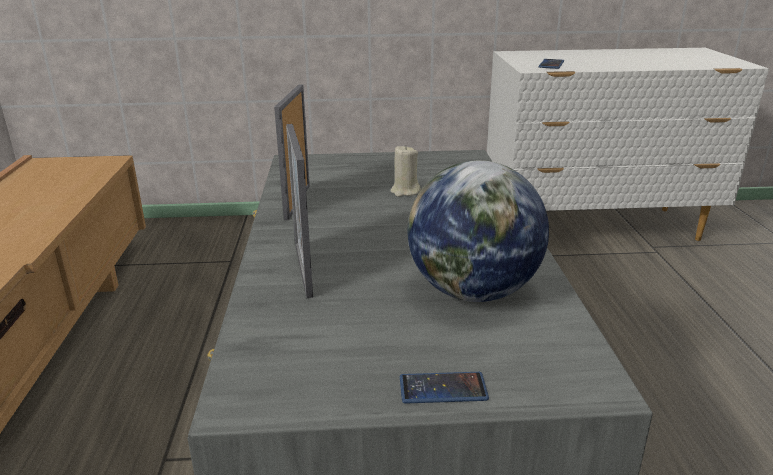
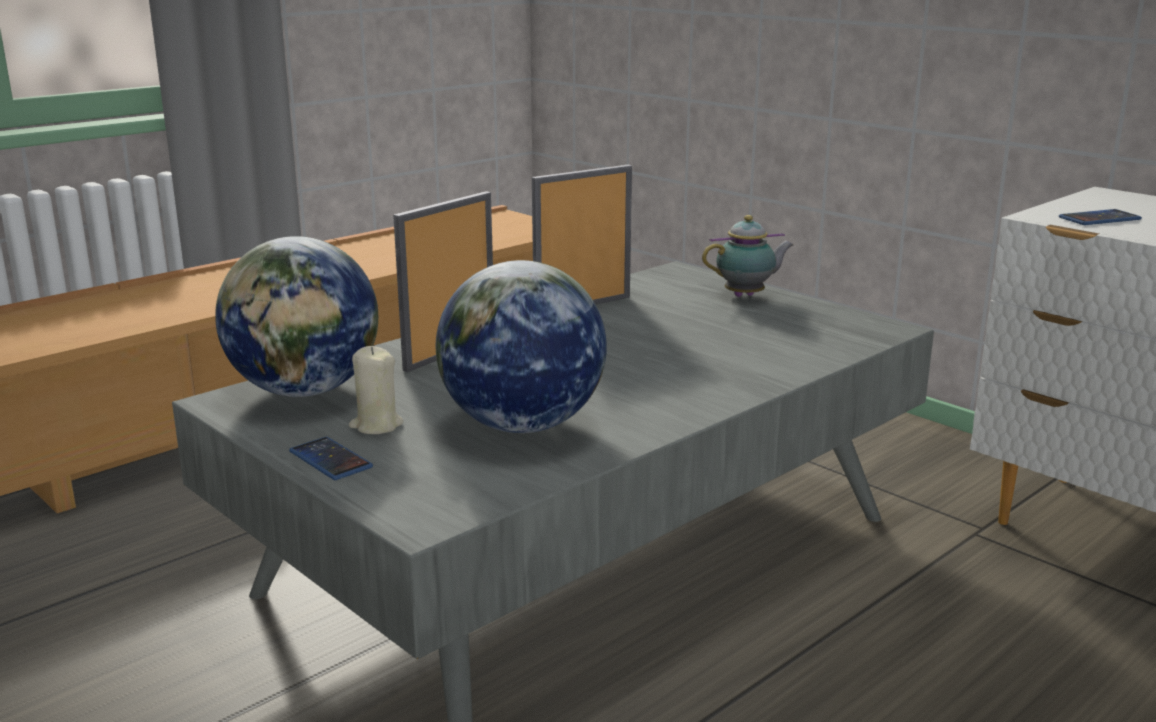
camera: 50 degrees right, 5 degrees down
beige candle [390,145,421,197] -> beige candle moved to [349,346,404,434]
none -> globe [215,236,378,397]
none -> teapot [702,215,794,297]

